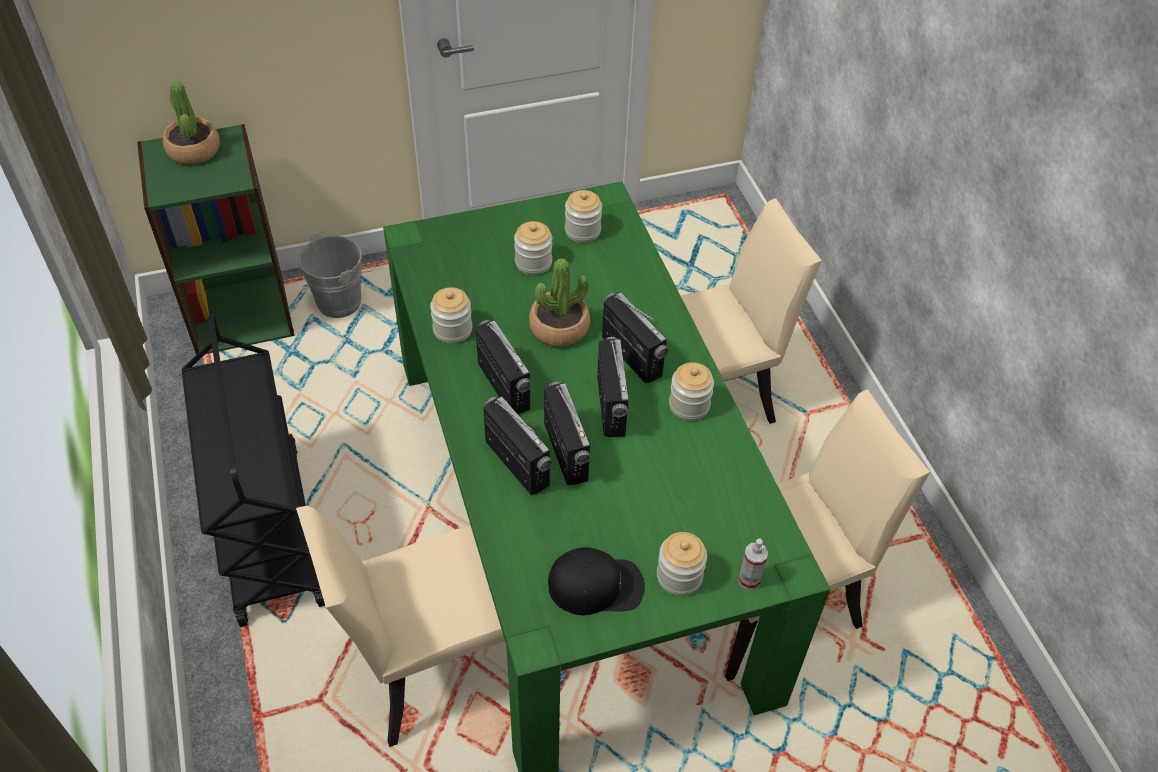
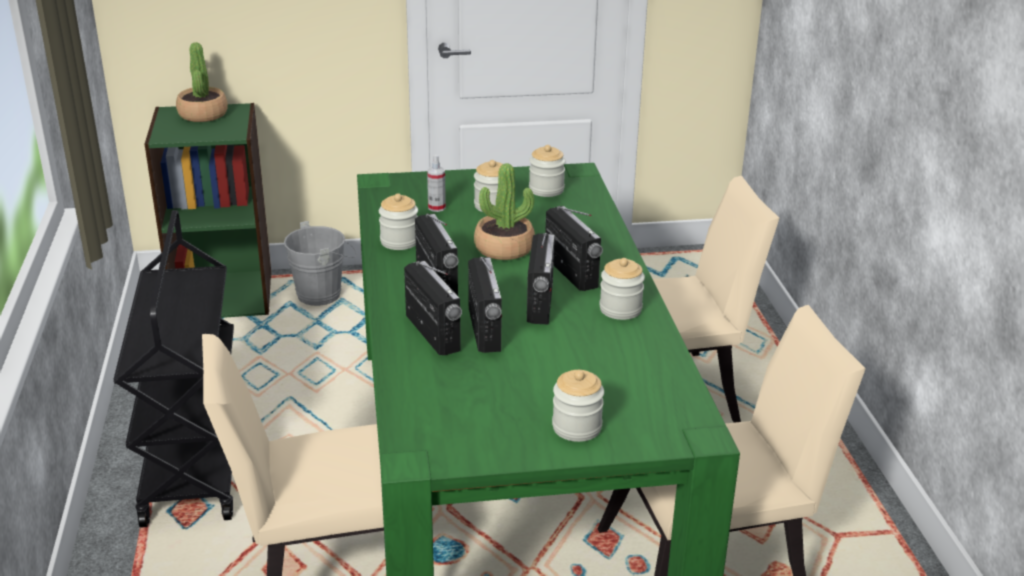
camera: 10 degrees right, 20 degrees down
black cap [547,547,645,615] -> none
spray bottle [738,539,768,590] -> spray bottle moved to [427,155,446,212]

